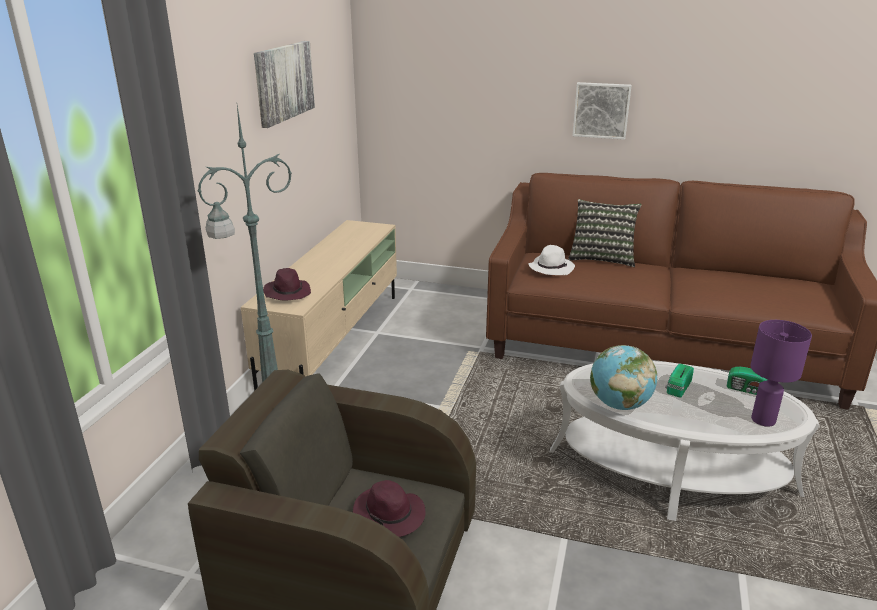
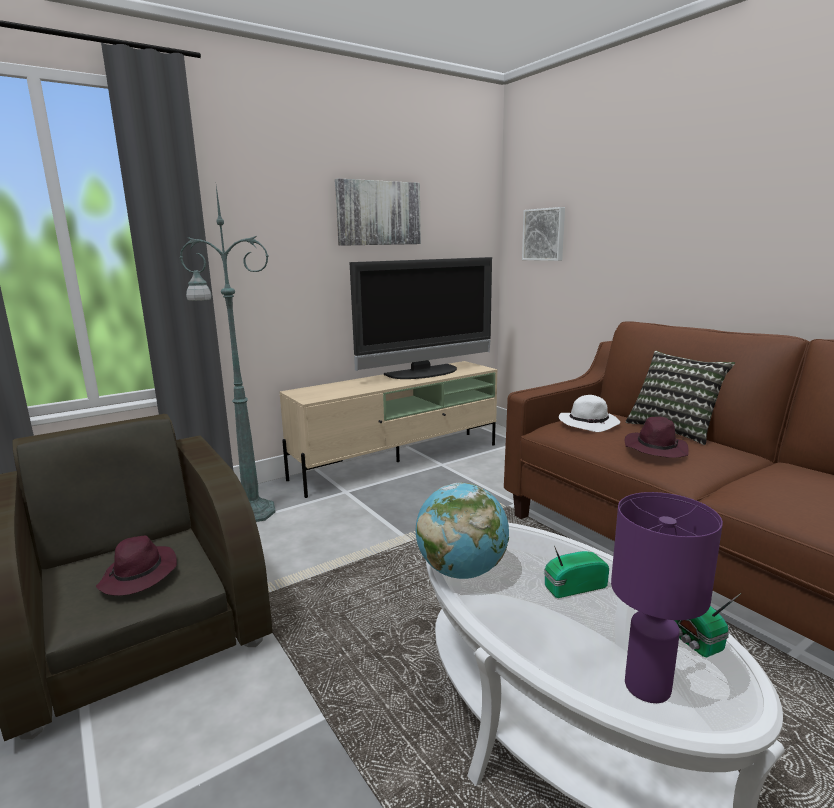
camera: 40 degrees right, 10 degrees down
purple hat [263,268,311,300] -> purple hat moved to [625,417,689,458]
picture [573,82,632,140] -> picture moved to [522,207,565,261]
none -> television [349,257,492,379]

